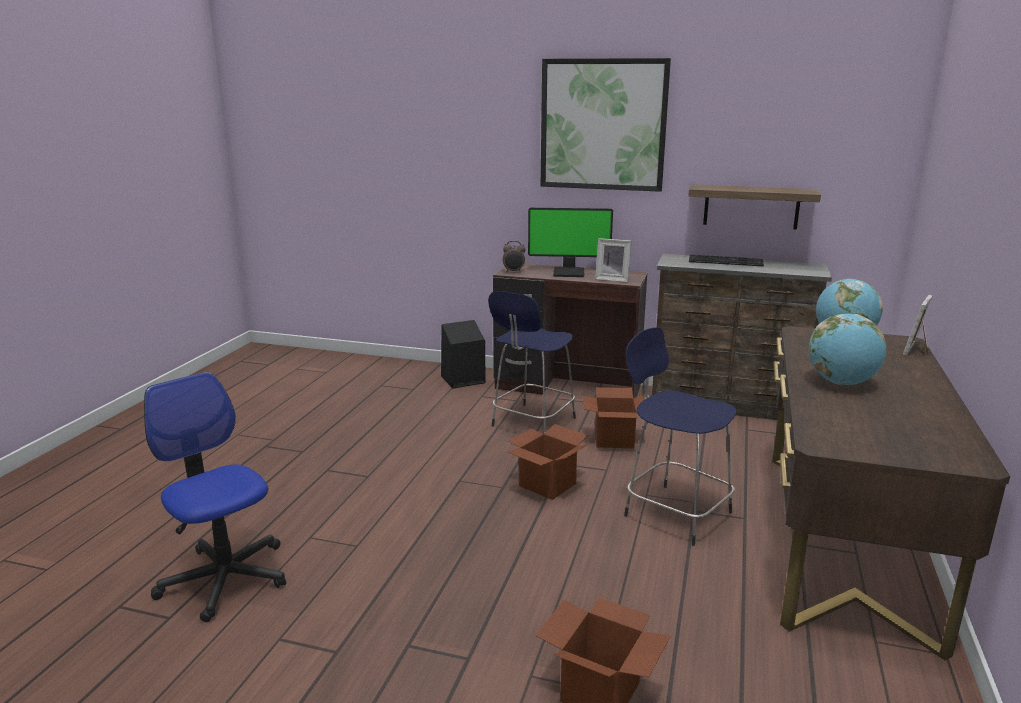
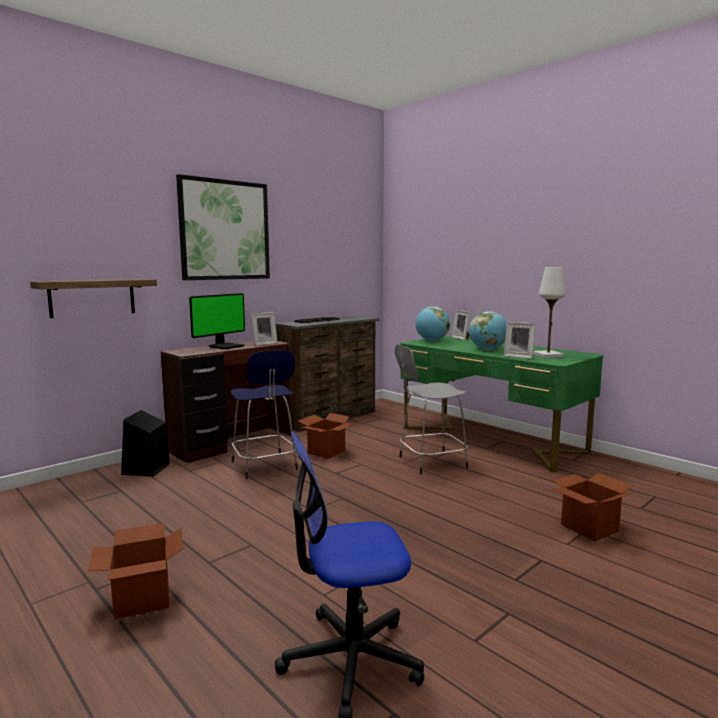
camera: 60 degrees left, 10 degrees down
alarm clock [503,241,525,272] -> none
cardboard box [507,424,588,500] -> cardboard box moved to [88,523,183,619]
blue stool [624,327,737,546] -> grey stool [395,344,469,475]
shelf [688,184,821,230] -> shelf moved to [30,279,157,318]
brown desk [772,326,1010,661] -> green desk [400,336,603,472]
none -> picture frame [504,322,536,359]
none -> white table lamp [533,267,566,358]

